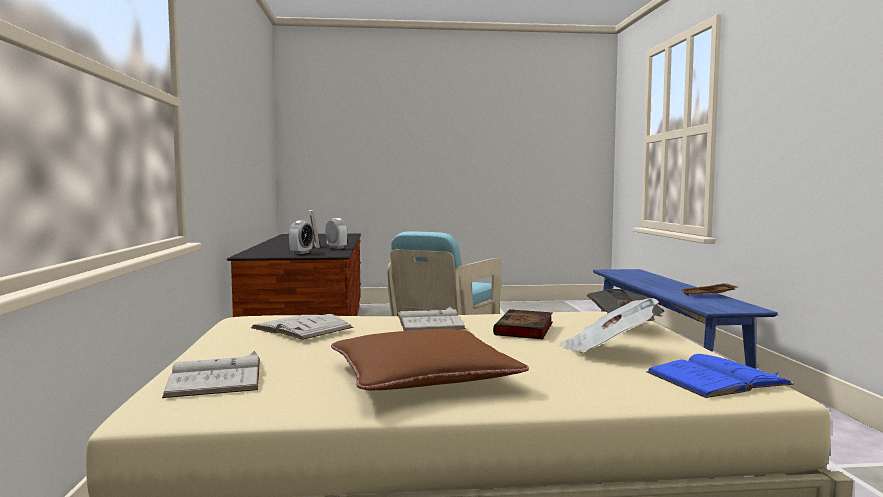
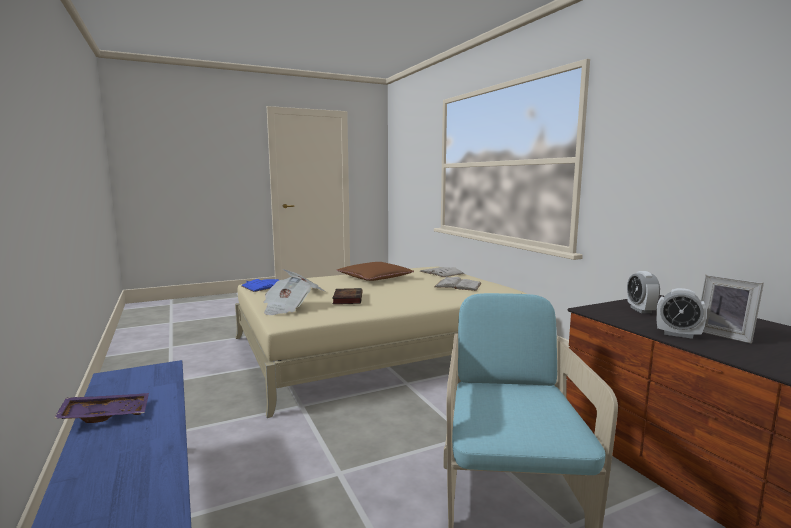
camera: 160 degrees right, 5 degrees up
white book [397,306,466,331] -> none
brown tray [680,283,737,295] -> purple tray [54,393,149,423]

